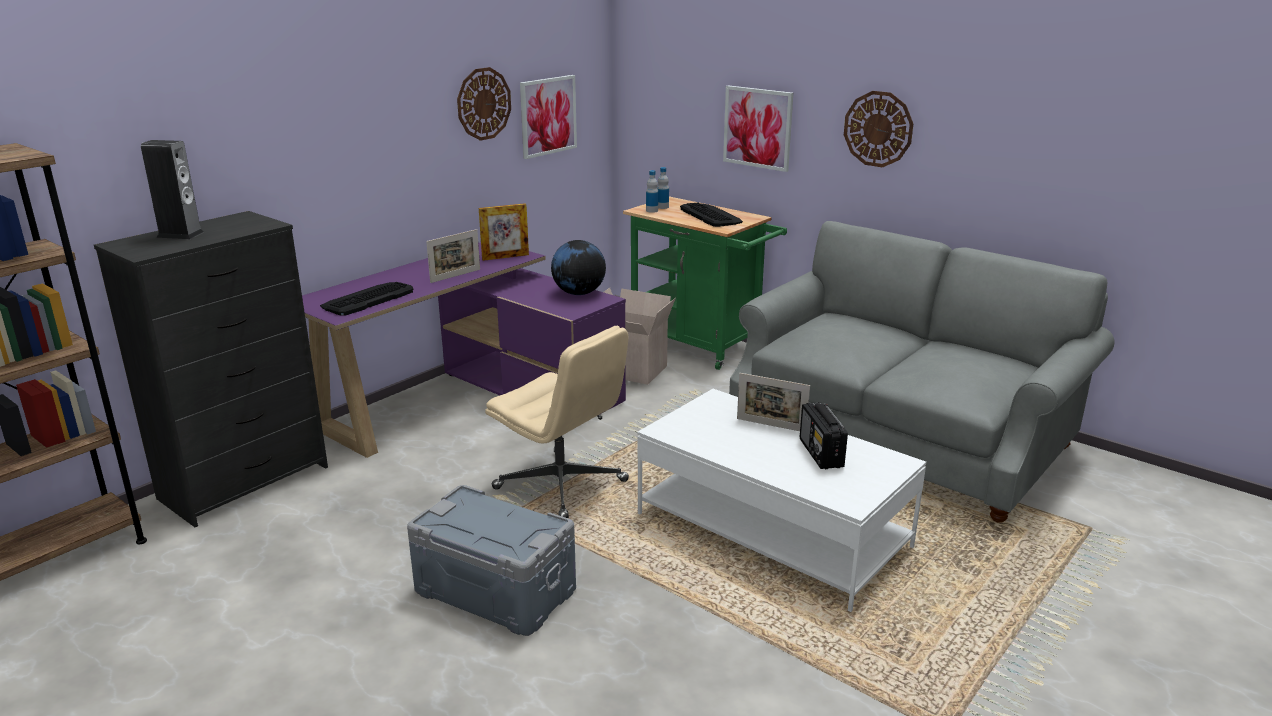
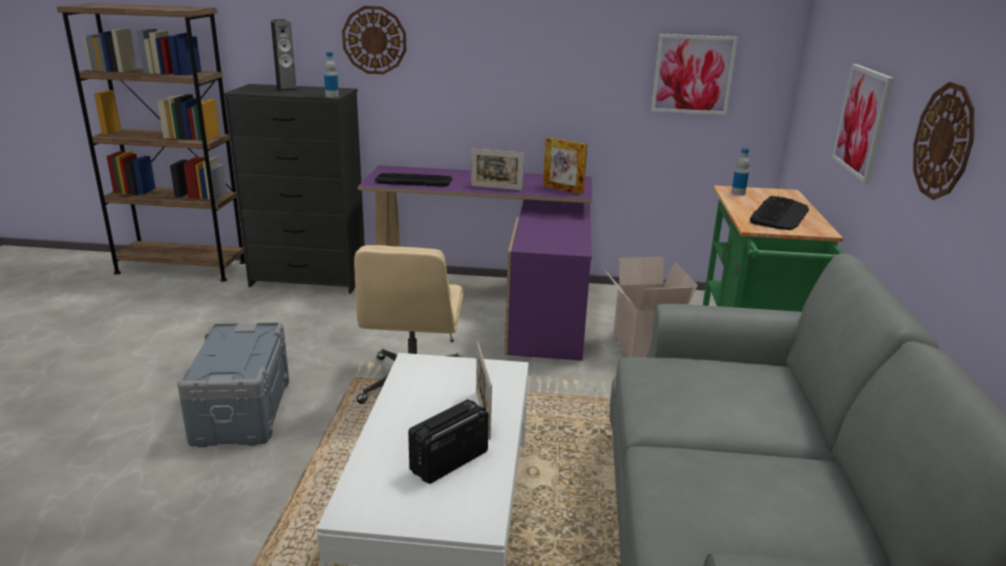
camera: 55 degrees right, 0 degrees up
wall clock [457,67,511,141] -> wall clock moved to [342,6,406,74]
globe [551,240,606,295] -> none
bottle [657,167,669,209] -> bottle moved to [324,52,339,97]

